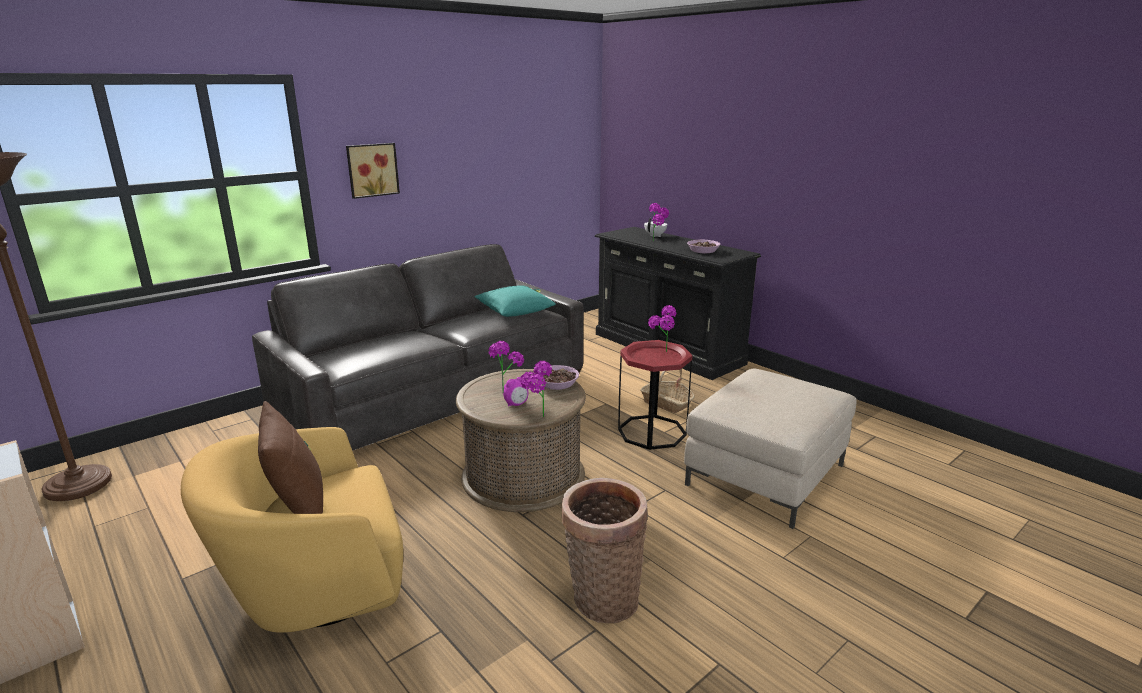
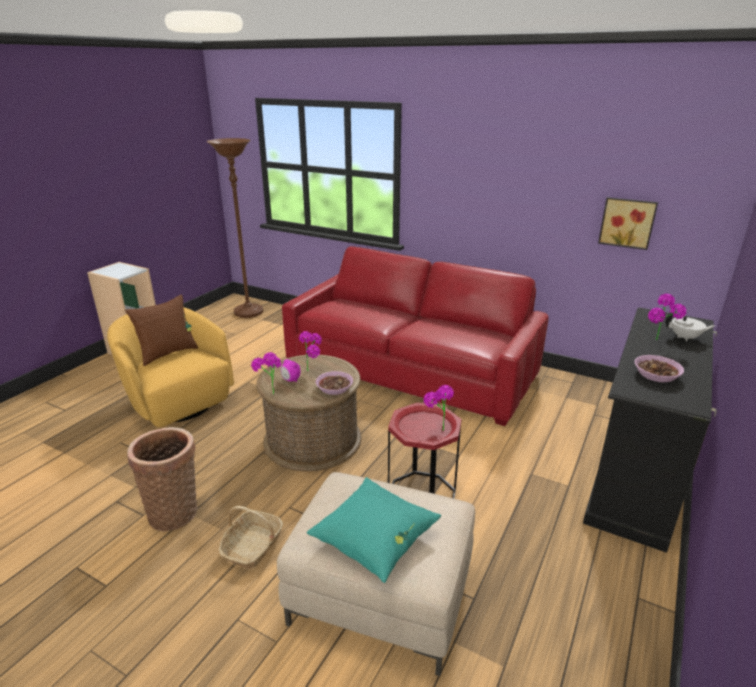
camera: 70 degrees right, 5 degrees up
grey sofa [252,244,583,451] -> red sofa [282,246,549,426]
picture [346,143,400,199] -> picture moved to [598,197,658,250]
turquoise pillow [475,285,556,317] -> turquoise pillow moved to [307,477,441,583]
basket [640,369,694,413] -> basket moved to [219,506,283,569]

